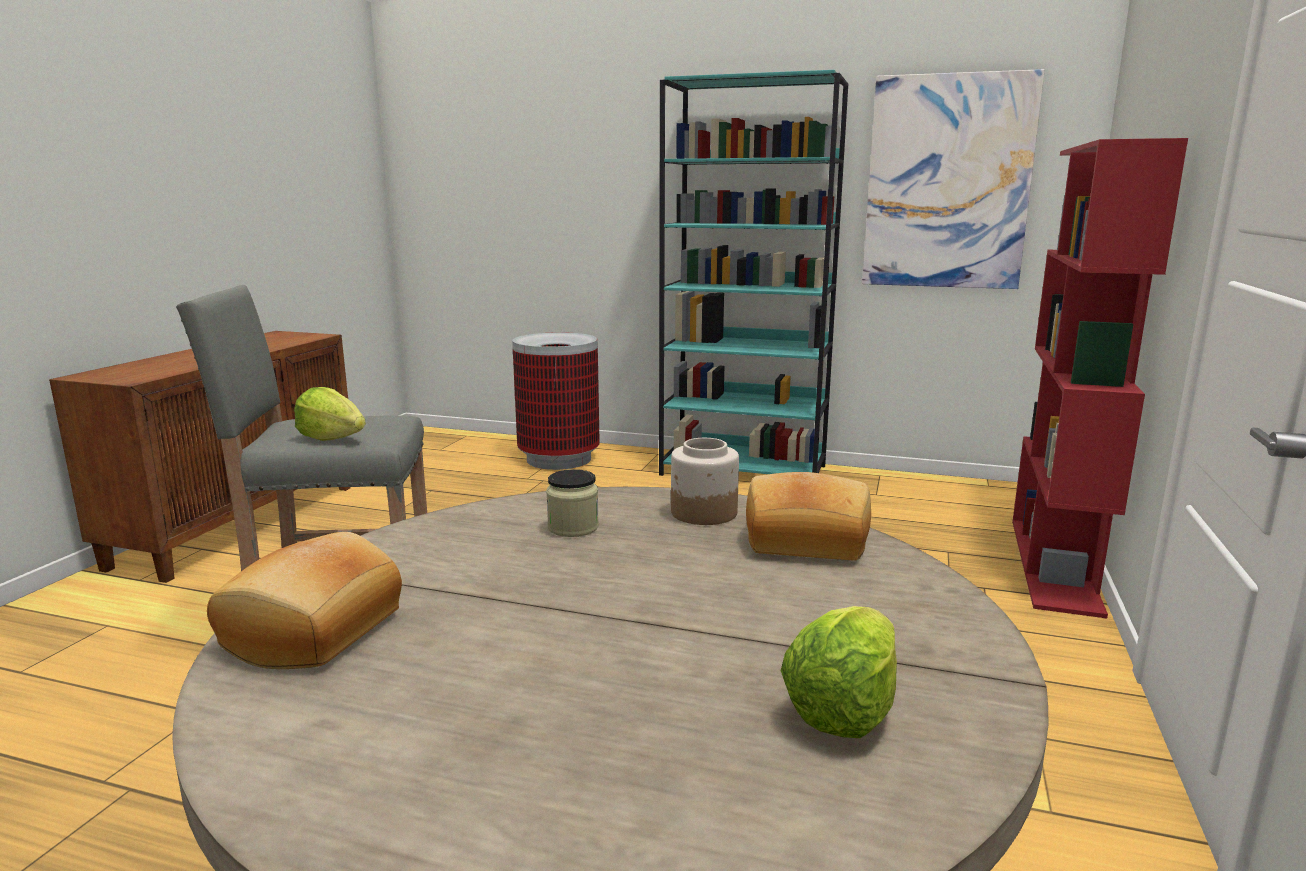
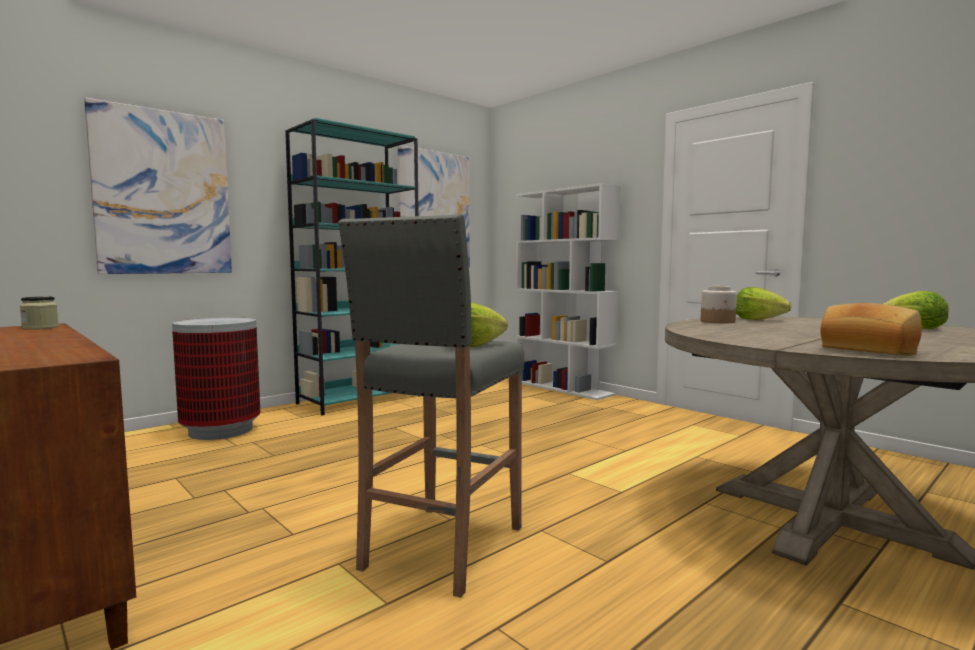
camera: 60 degrees left, 10 degrees down
jar [546,469,599,537] -> jar moved to [20,296,59,330]
bread [746,472,871,561] -> lettuce [736,287,791,320]
red bookcase [1012,138,1188,618] -> white bookcase [516,183,621,400]
none -> picture [84,98,232,274]

